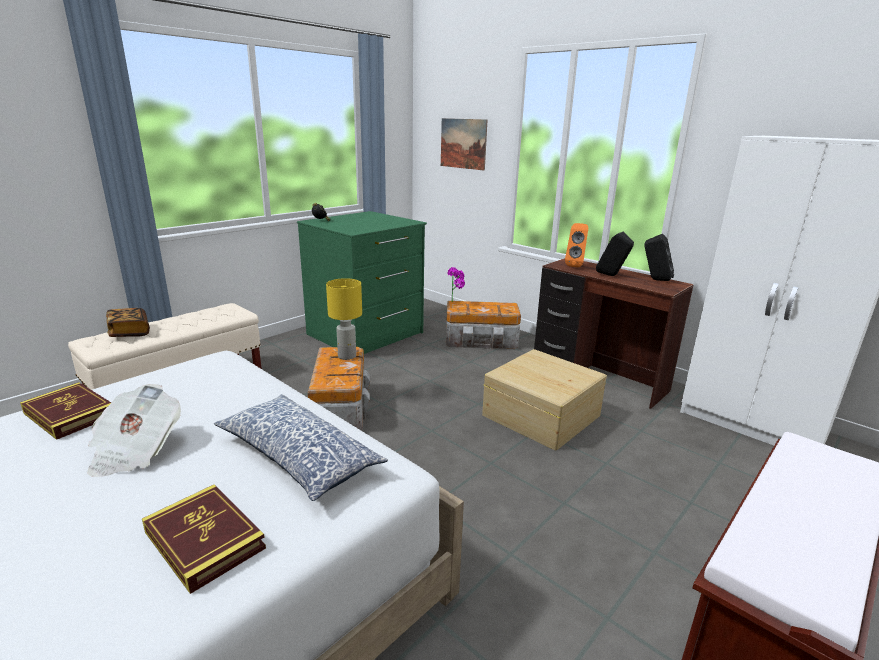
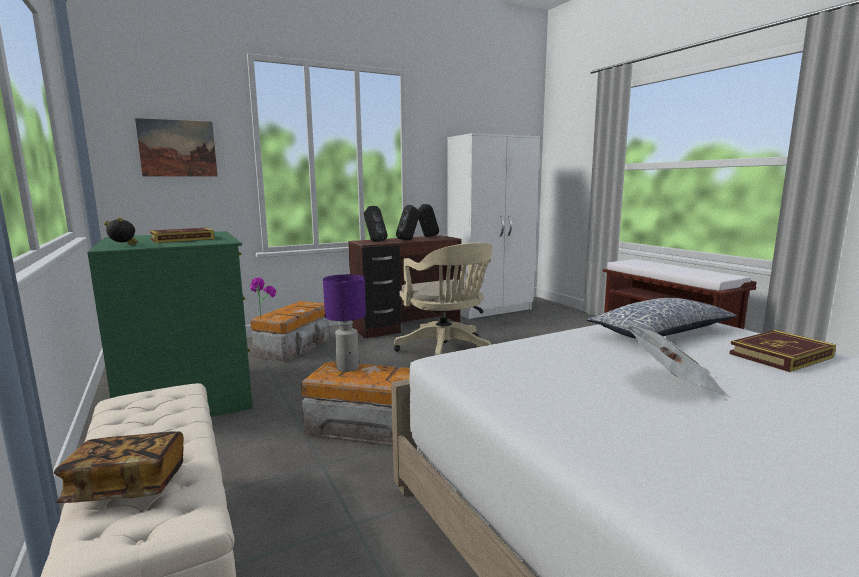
camera: 70 degrees left, 10 degrees down
book [20,382,111,440] -> book moved to [149,228,215,243]
yellow table lamp [326,278,362,360] -> purple table lamp [323,274,366,372]
beige storage box [482,349,607,450] -> beige office chair [394,243,492,355]
orange speaker [565,223,588,267] -> black speaker [364,206,388,242]

